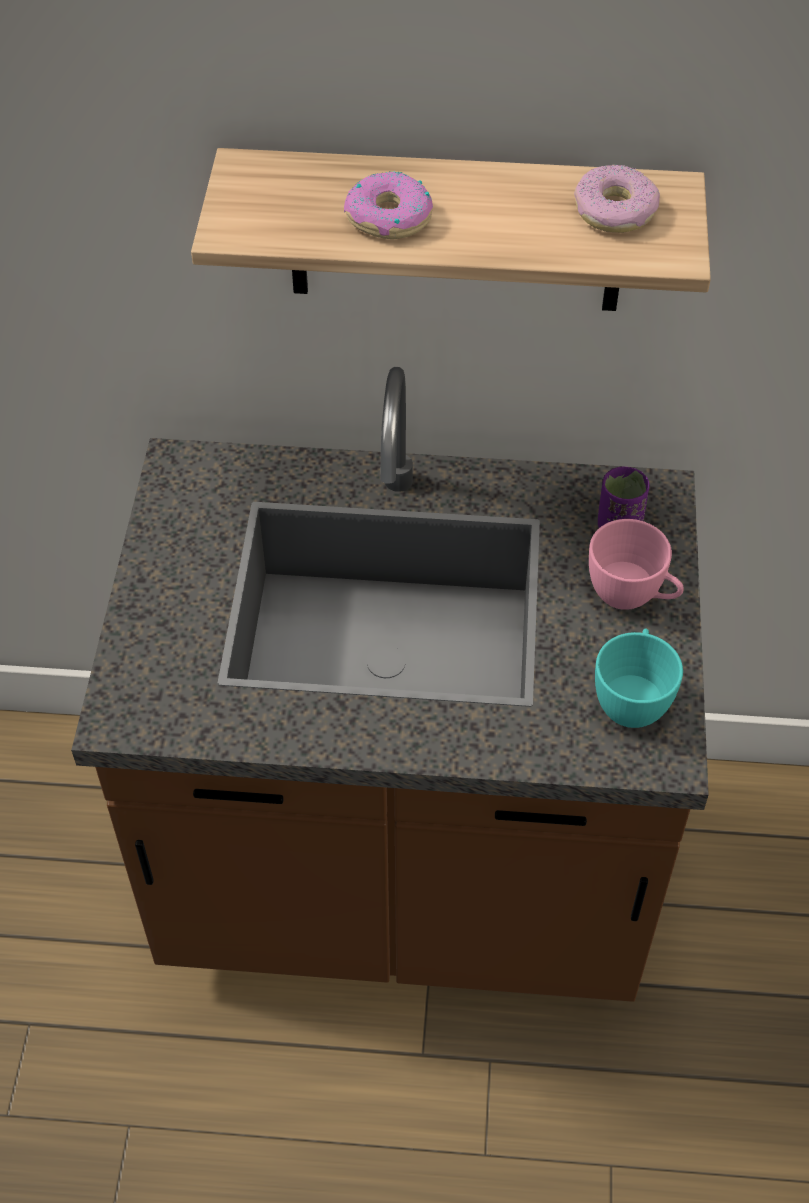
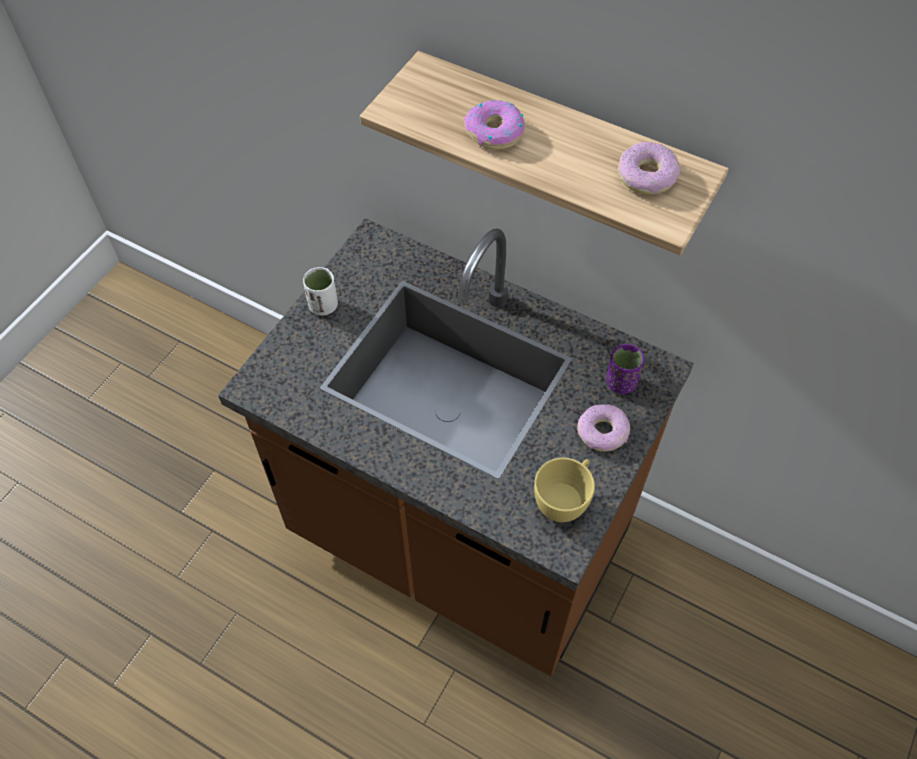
camera: 25 degrees right, 5 degrees up
pink cup [589,519,684,610] -> donut [577,404,630,452]
turquoise cup [595,628,683,728] -> yellow cup [534,458,595,522]
none -> white cup [303,267,338,315]

